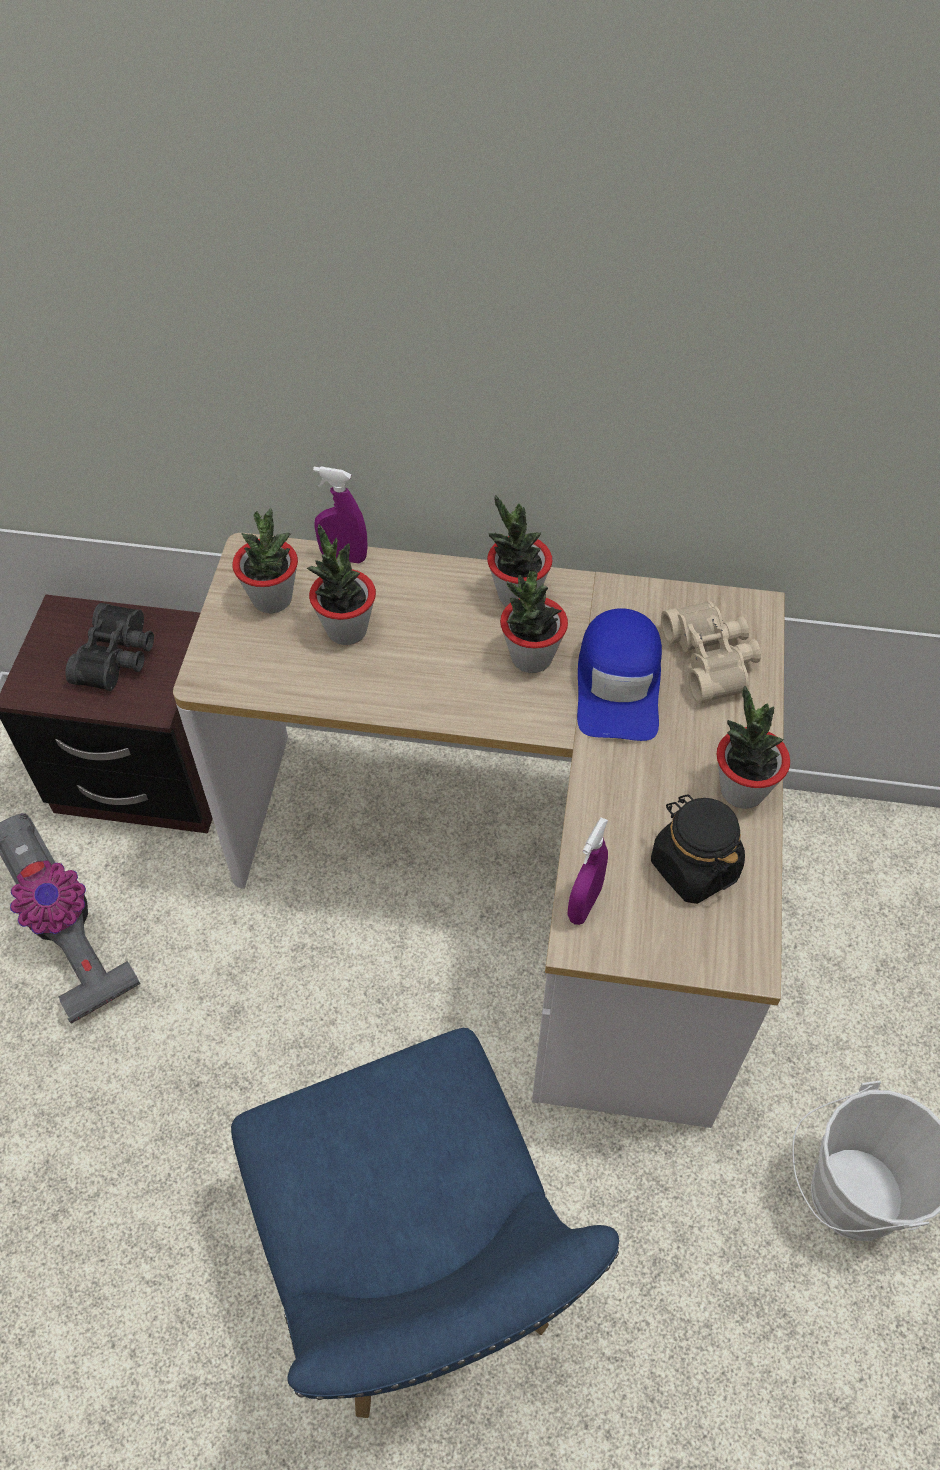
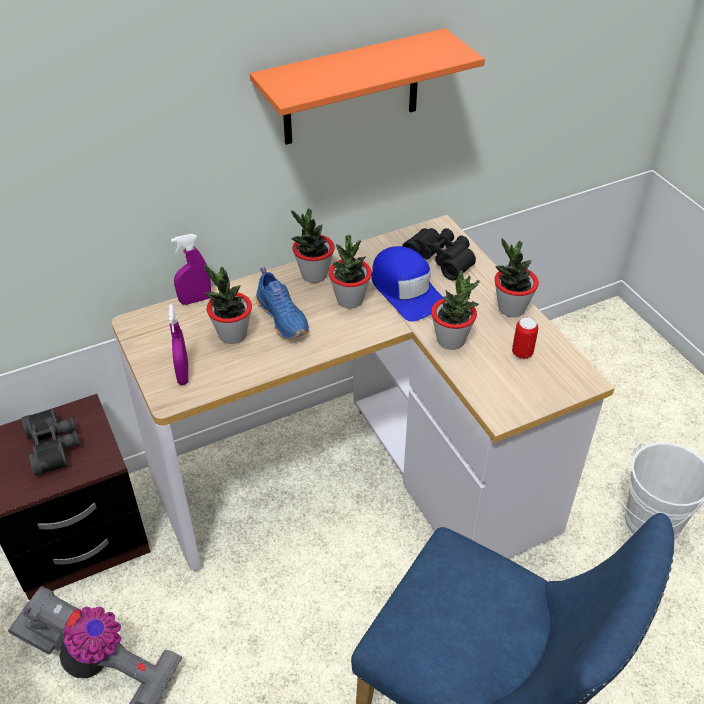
camera: 35 degrees left, 10 degrees down
potted plant [232,508,298,613] -> potted plant moved to [431,270,480,350]
purple spray bottle [567,817,608,925] -> purple spray bottle moved to [168,304,189,385]
black jar [651,794,745,904] -> can [512,317,538,359]
beige binoculars [661,601,761,704] -> black binoculars [402,228,476,281]
none -> orange shelf [250,28,485,145]
none -> blue shoe [256,267,309,340]

